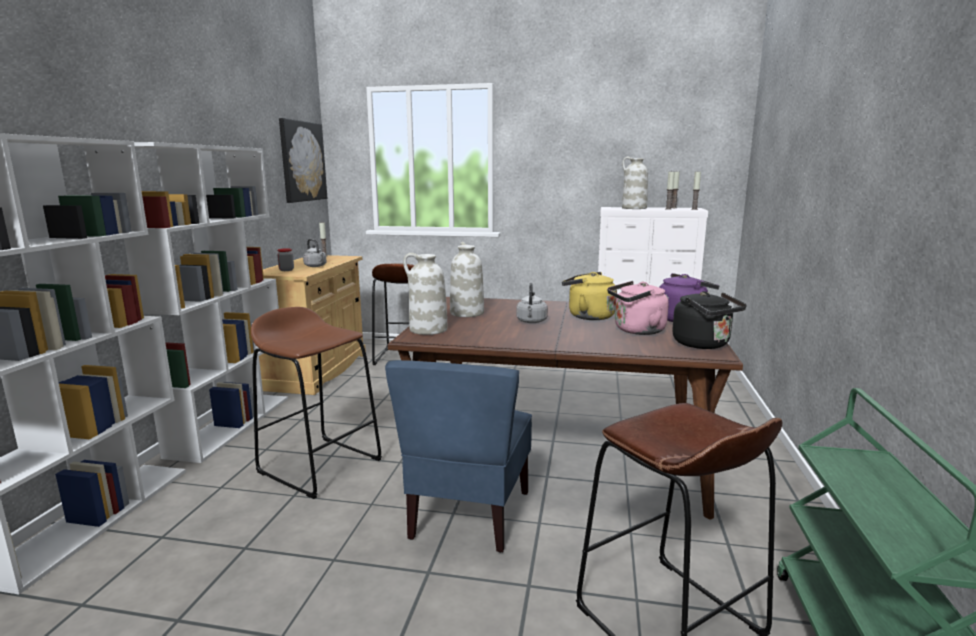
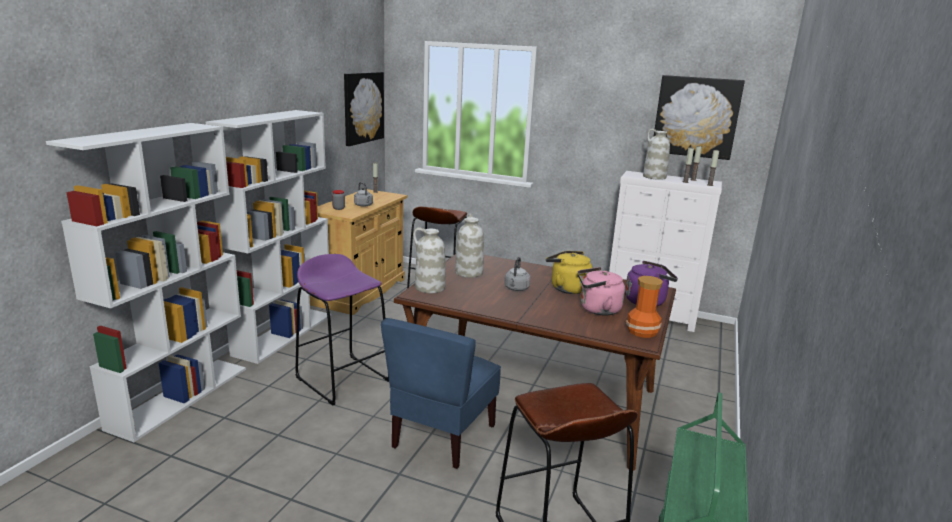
camera: 10 degrees right, 5 degrees up
brown stool [251,307,382,499] -> purple stool [296,254,389,406]
black kettle [672,291,747,349] -> vase [626,276,663,338]
none -> picture [653,75,745,160]

